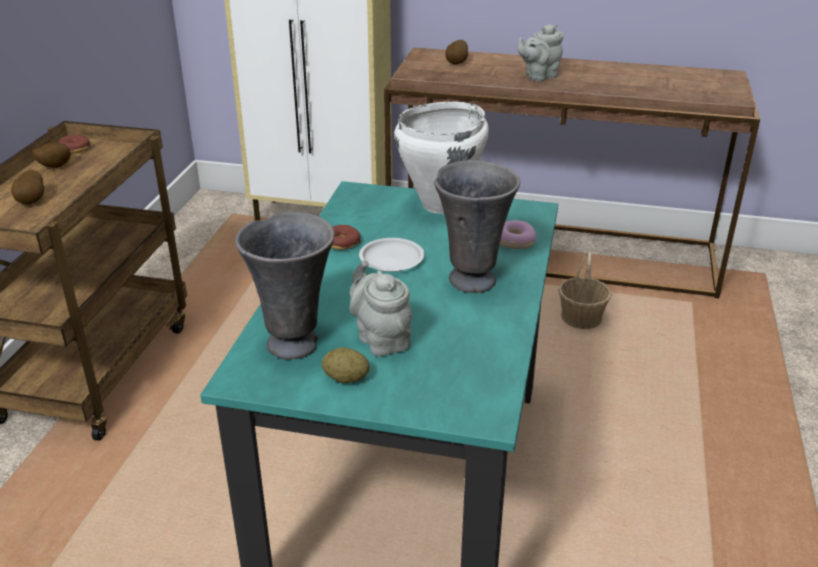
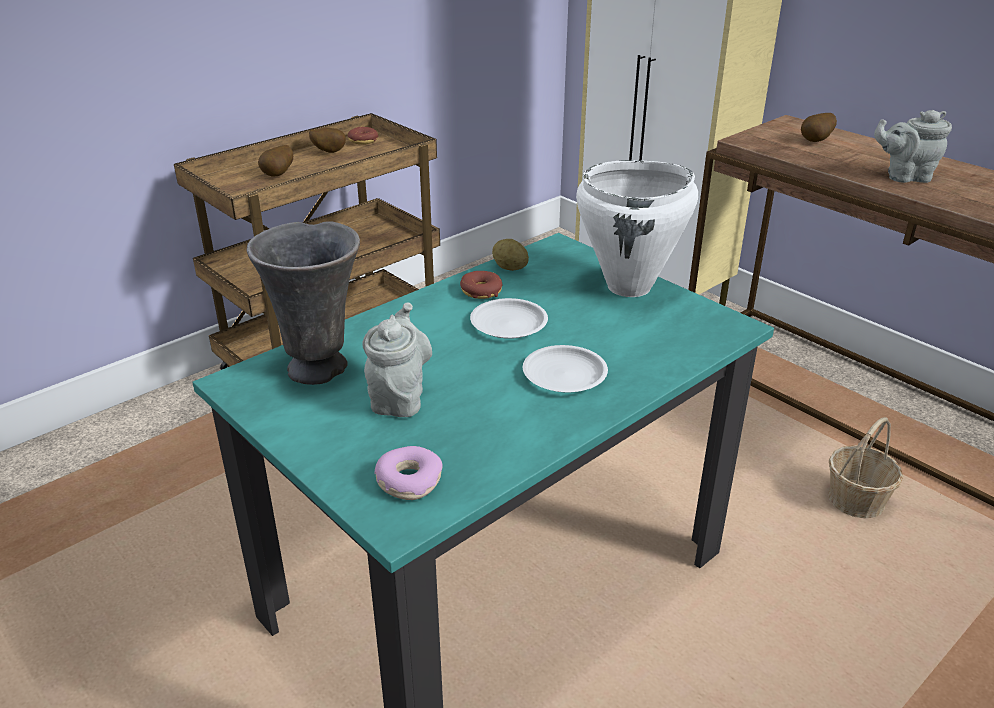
camera: 35 degrees right, 0 degrees up
potato [322,347,370,383] -> potato moved to [492,239,529,271]
grey vase [434,160,520,293] -> white plate [523,345,608,393]
donut [500,220,536,249] -> donut moved to [375,446,442,500]

